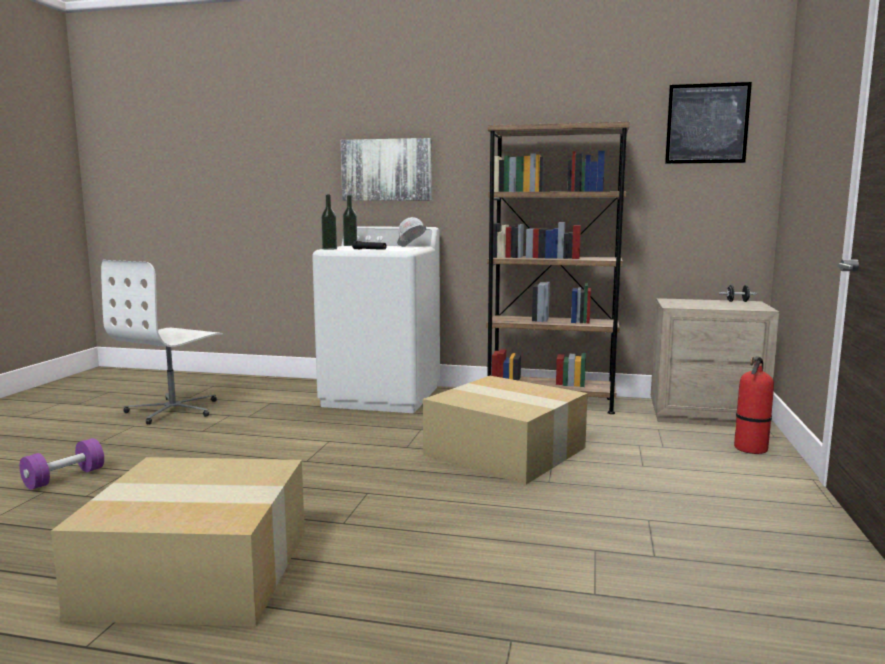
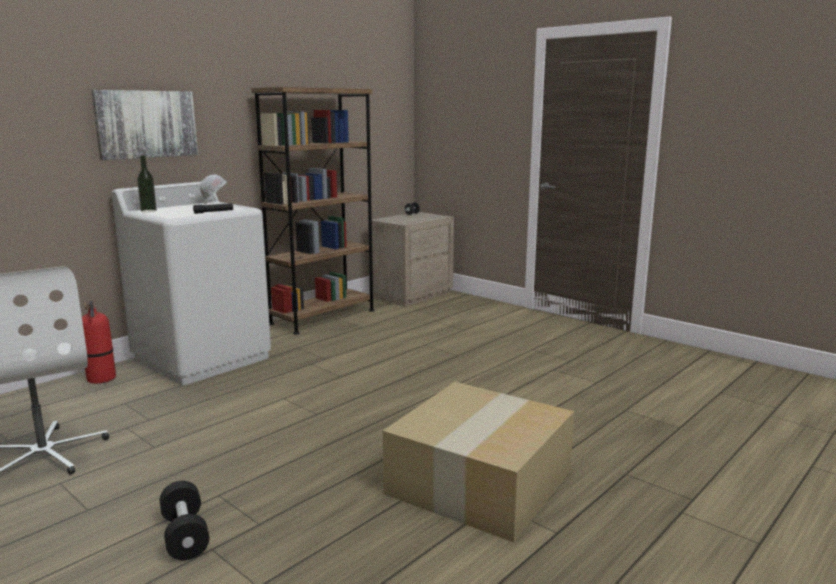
camera: 60 degrees left, 5 degrees up
purple dumbbell [19,438,104,490] -> black dumbbell [160,481,209,560]
bottle [321,194,337,250] -> none
cardboard box [423,376,588,485] -> none
picture [665,82,752,164] -> none
fire extinguisher [734,356,774,454] -> fire extinguisher moved to [82,301,116,384]

